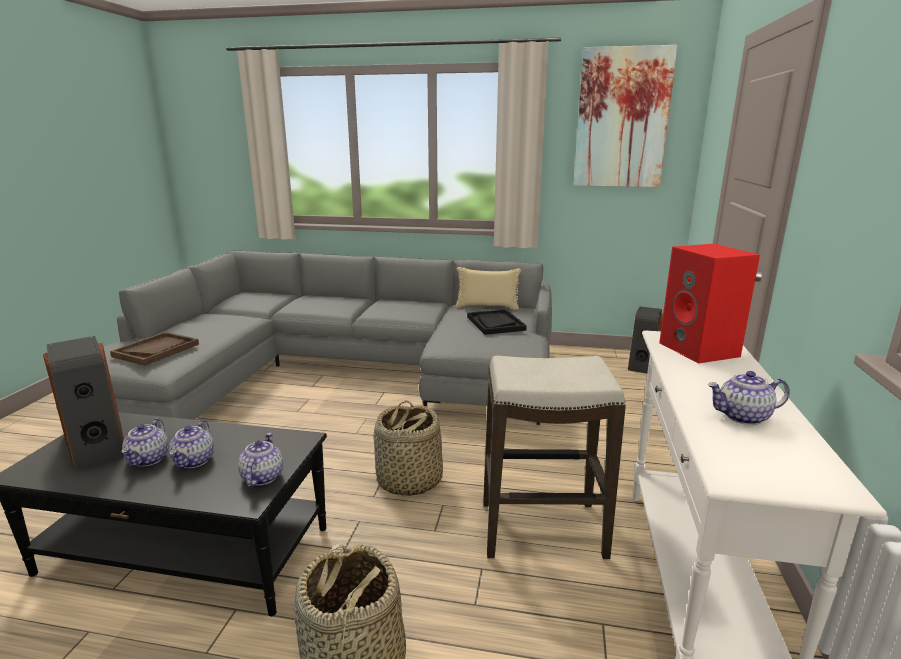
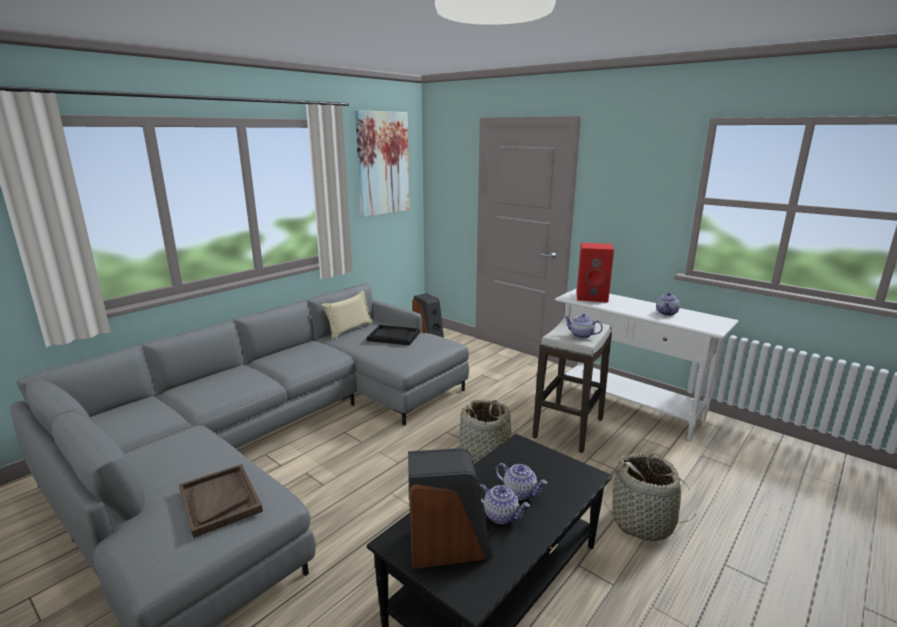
camera: 60 degrees left, 0 degrees up
teapot [238,433,283,487] -> teapot moved to [564,314,603,338]

